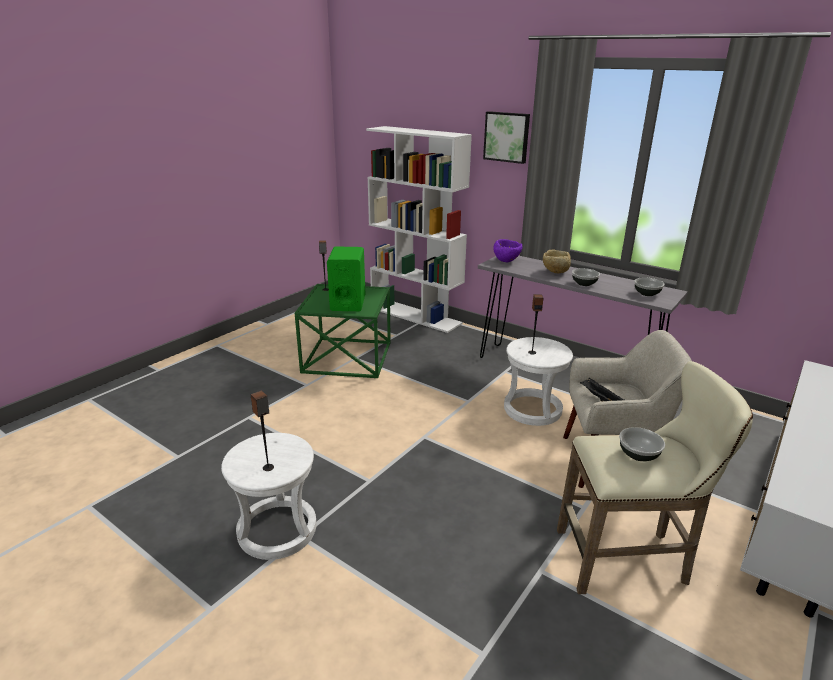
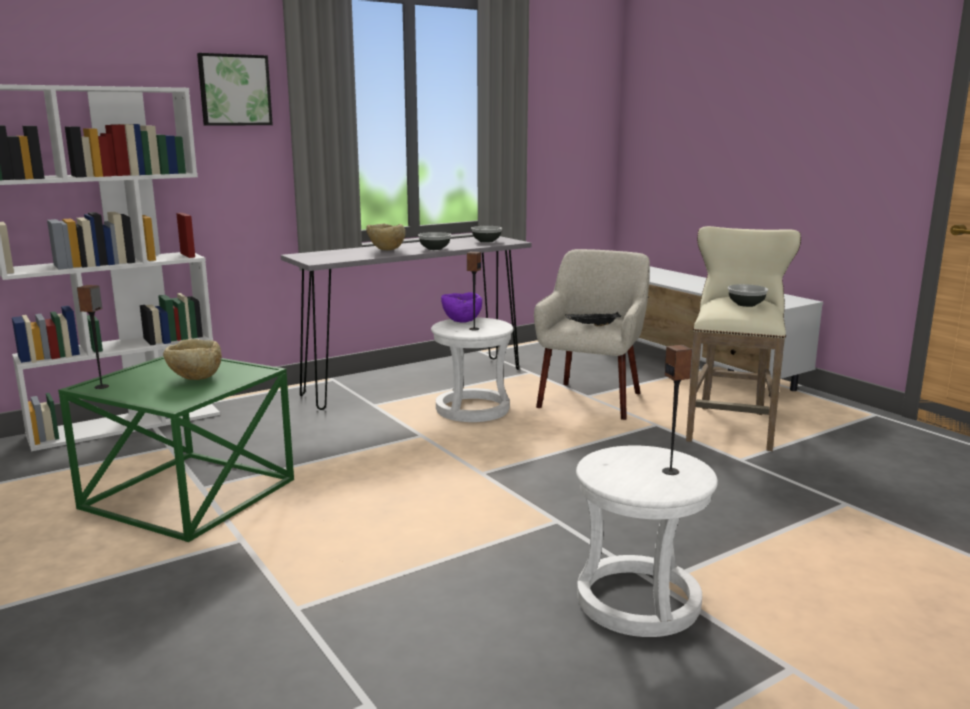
camera: 70 degrees left, 10 degrees down
green speaker [327,246,365,311] -> beige bowl [163,339,222,380]
purple bowl [493,239,523,262] -> purple bowl moved to [441,292,482,323]

